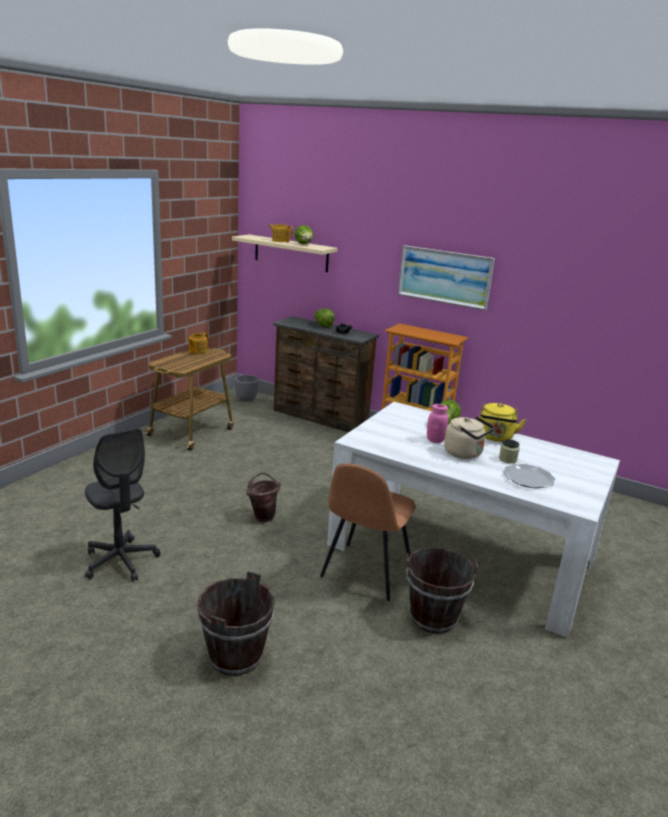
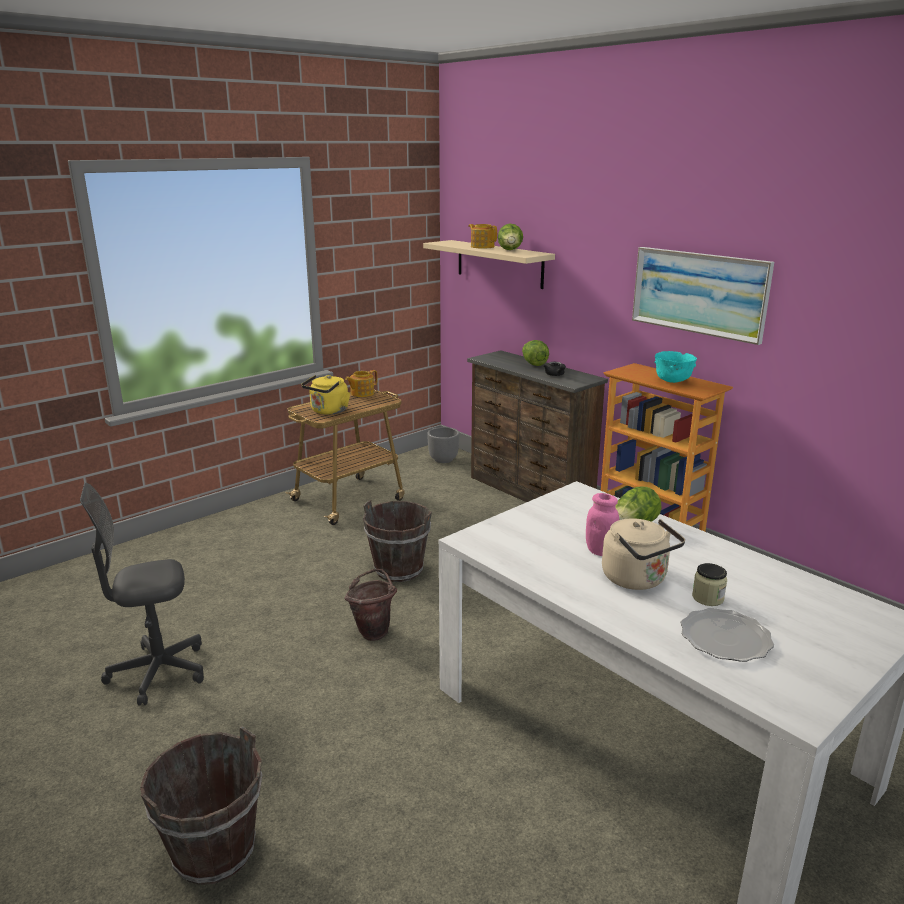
camera: 20 degrees right, 0 degrees up
grey office chair [85,428,160,582] -> grey office chair turned 90 degrees clockwise [80,483,204,705]
brown chair [320,463,415,601] -> none
brown bucket [406,547,478,634] -> brown bucket moved to [363,500,432,582]
yellow kettle [479,403,526,442] -> yellow kettle moved to [301,375,350,415]
none -> turquoise bowl [655,351,697,383]

